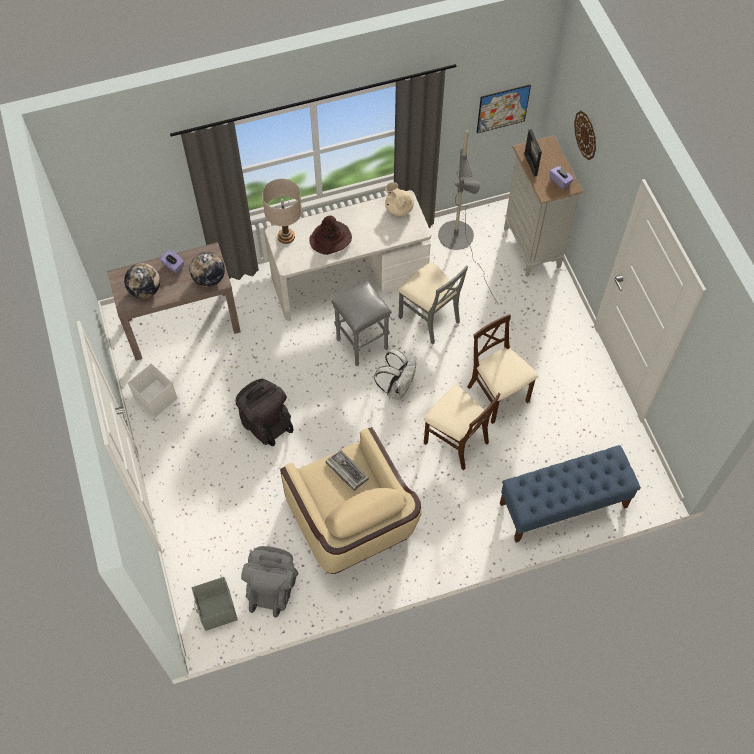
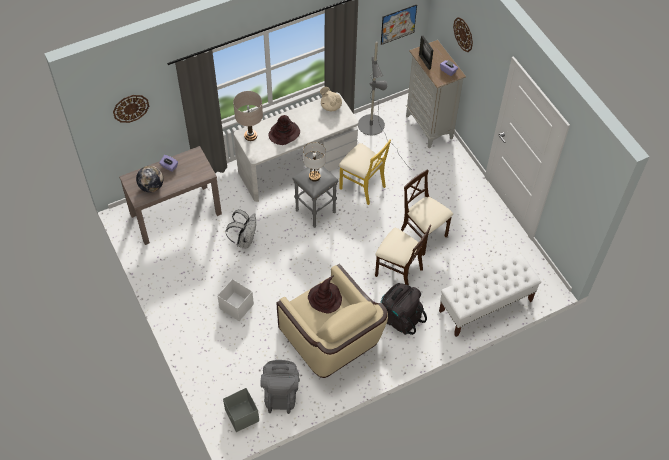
camera: 10 degrees left, 5 degrees down
white storage box [128,363,178,418] -> white storage box moved to [217,279,254,321]
globe [189,252,225,287] -> none
black backpack [236,379,293,446] -> black backpack moved to [381,283,427,335]
keyboard [326,450,369,491] -> brown hat [308,275,342,313]
white backpack [374,349,416,400] -> white backpack moved to [226,209,256,249]
grey chair [398,262,468,344] -> yellow chair [339,139,391,205]
blue bench [500,445,641,543] -> white bench [439,254,541,337]
none -> wall clock [113,95,149,123]
none -> table lamp [303,142,326,182]

